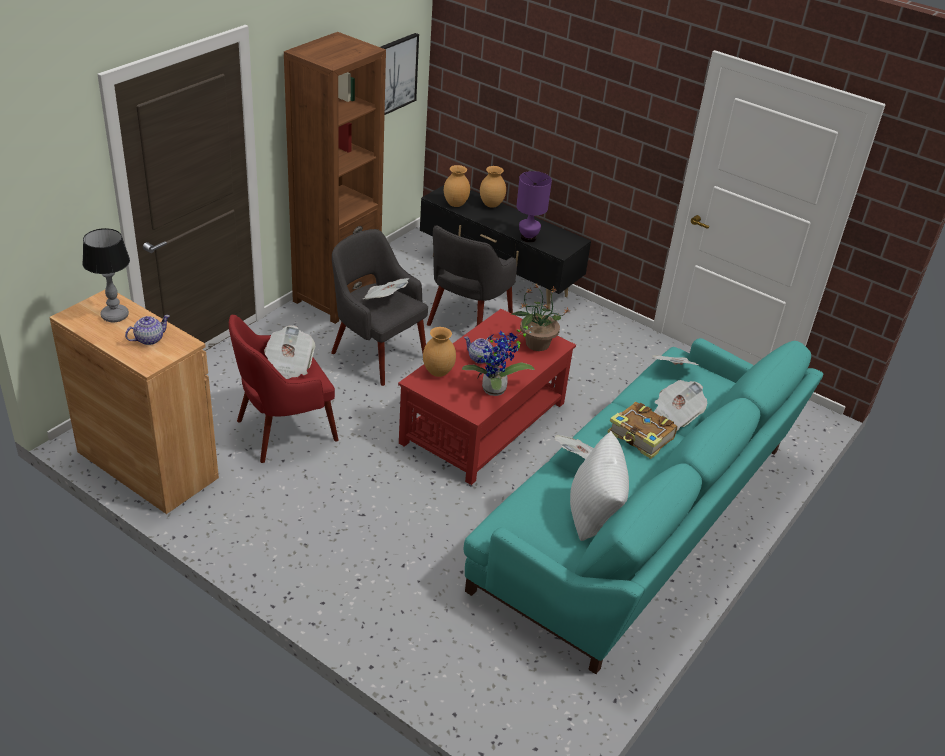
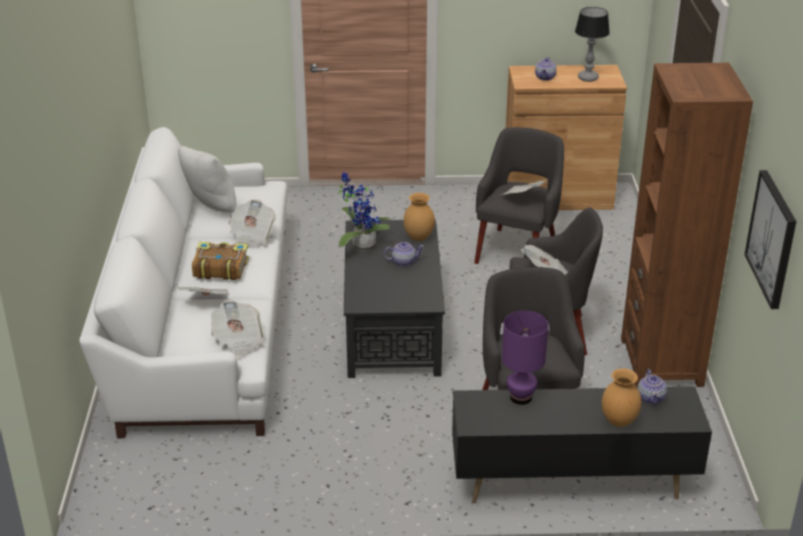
camera: 145 degrees right, 5 degrees down
red armchair [229,315,338,463] -> grey armchair [474,127,564,264]
red coffee table [398,309,576,485] -> black coffee table [344,219,445,378]
brown vase [444,165,470,207] -> teapot [638,369,667,405]
turquoise sofa [464,338,823,674] -> white sofa [79,127,288,438]
potted plant [510,284,571,351] -> none

